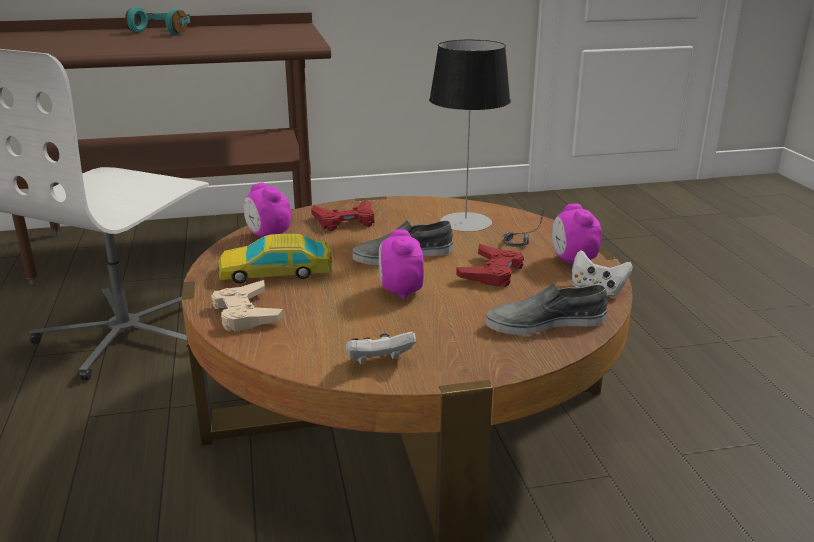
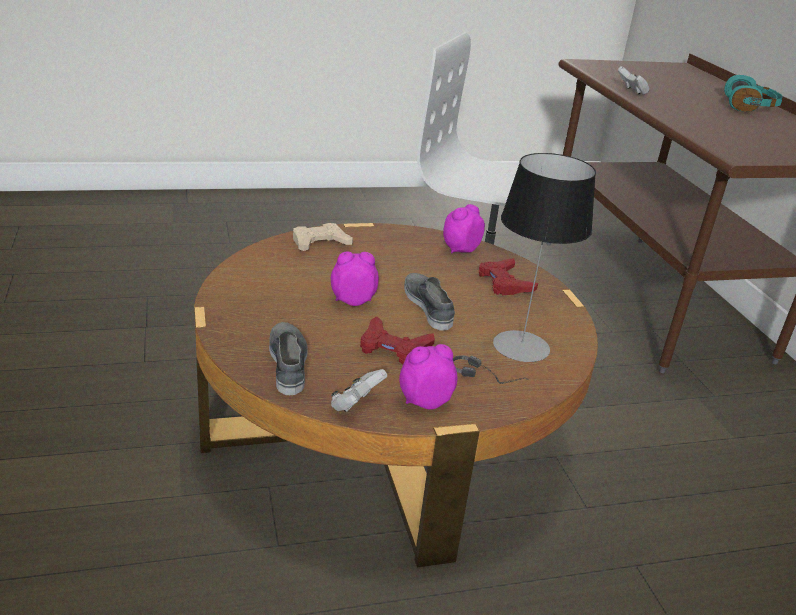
camera: 85 degrees right, 5 degrees up
toy car [218,234,332,283] -> none
white game controller [346,332,416,365] -> white game controller moved to [618,66,649,95]

